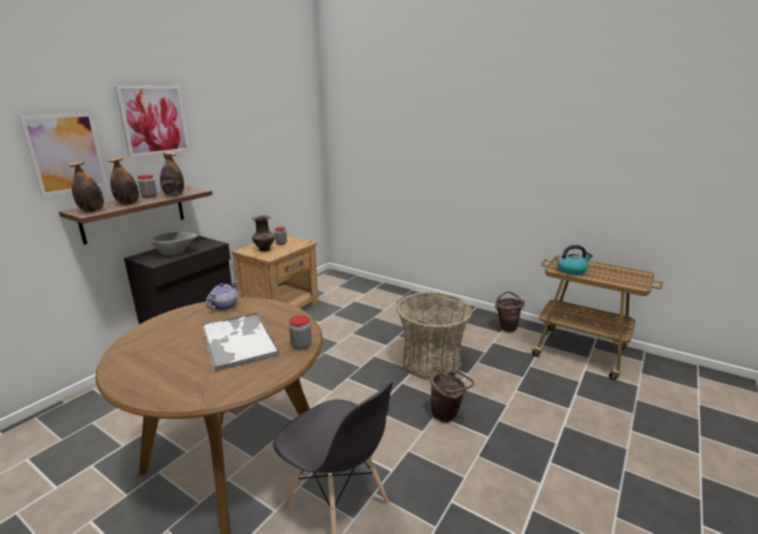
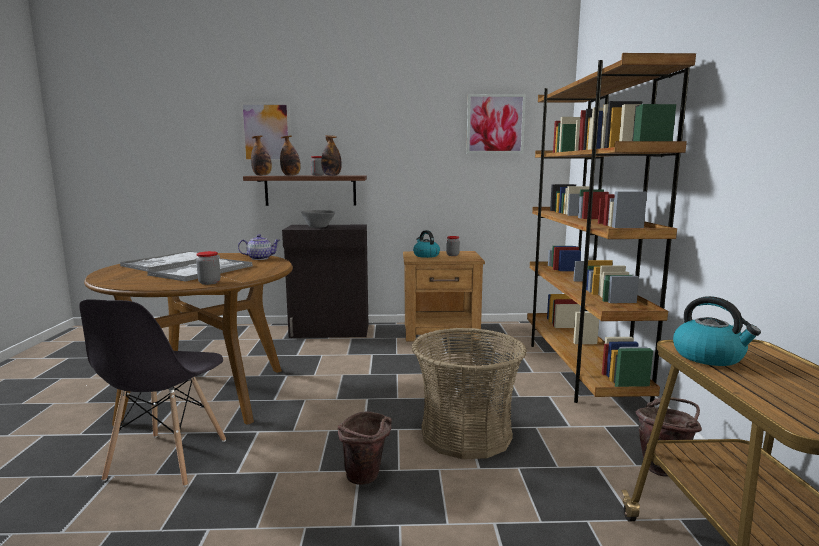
camera: 55 degrees right, 10 degrees down
picture [114,85,190,157] -> picture moved to [466,94,526,154]
brown vase [252,215,275,252] -> kettle [413,230,440,258]
none -> tray [120,251,220,271]
none -> brown bookcase [527,53,696,403]

